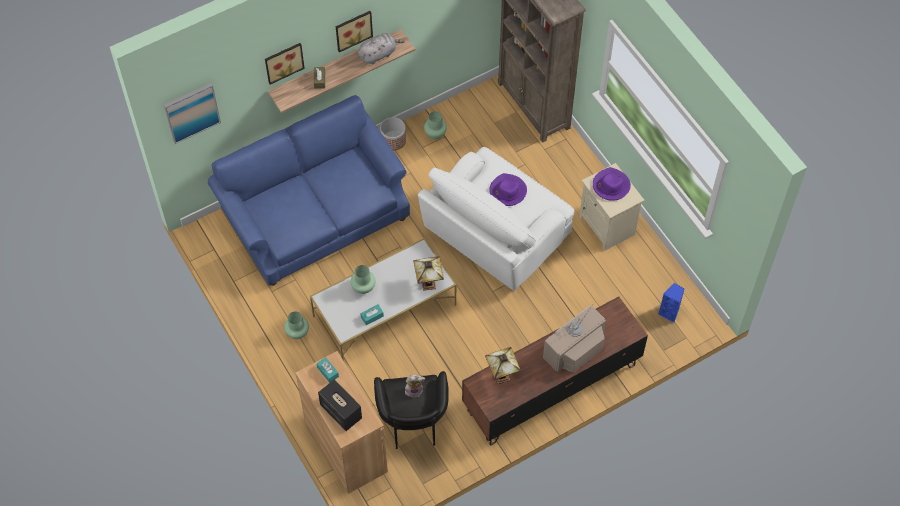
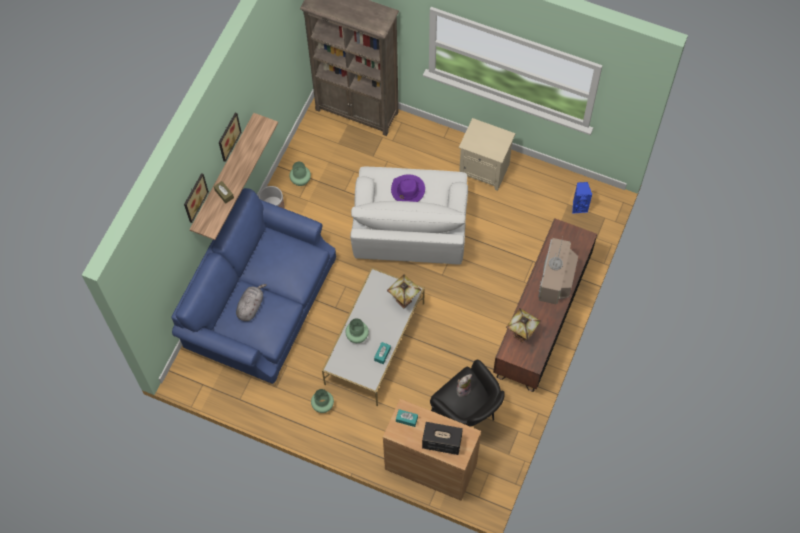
camera: 35 degrees left, 5 degrees up
picture [164,83,221,144] -> none
grey plush toy [358,33,405,64] -> grey plush toy moved to [236,284,266,321]
purple hat [593,167,631,201] -> none

